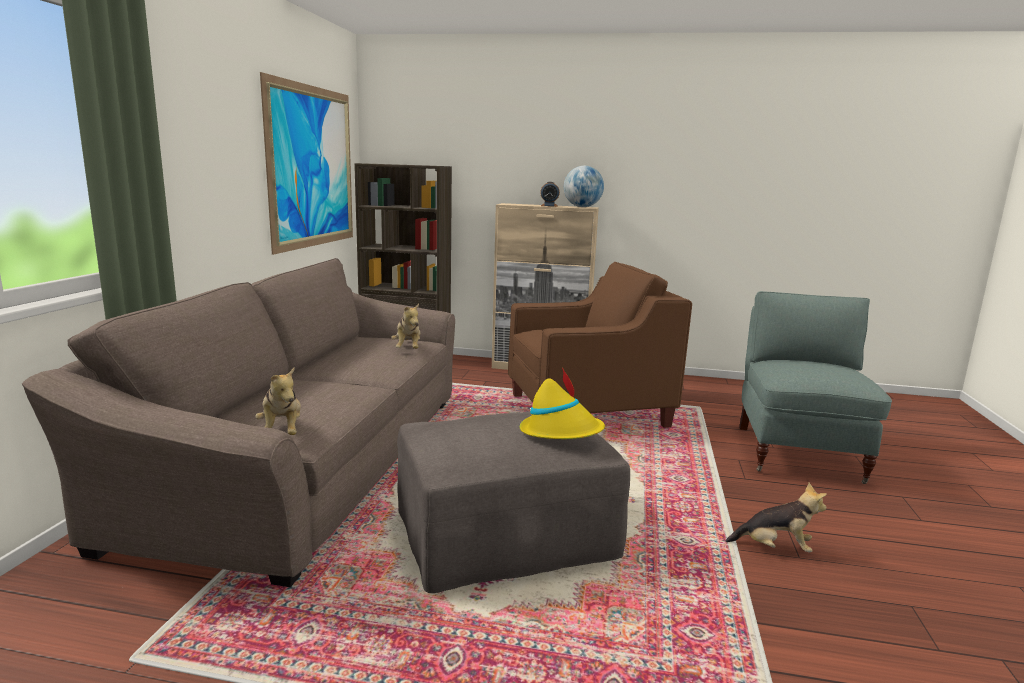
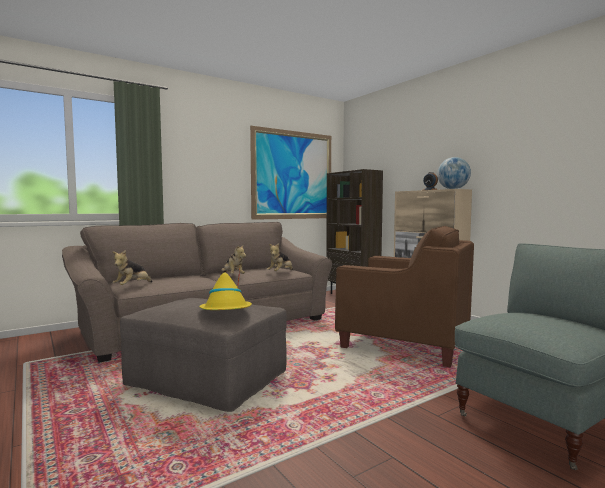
camera: 45 degrees right, 10 degrees down
plush toy [725,483,827,553] -> plush toy moved to [221,244,246,274]

